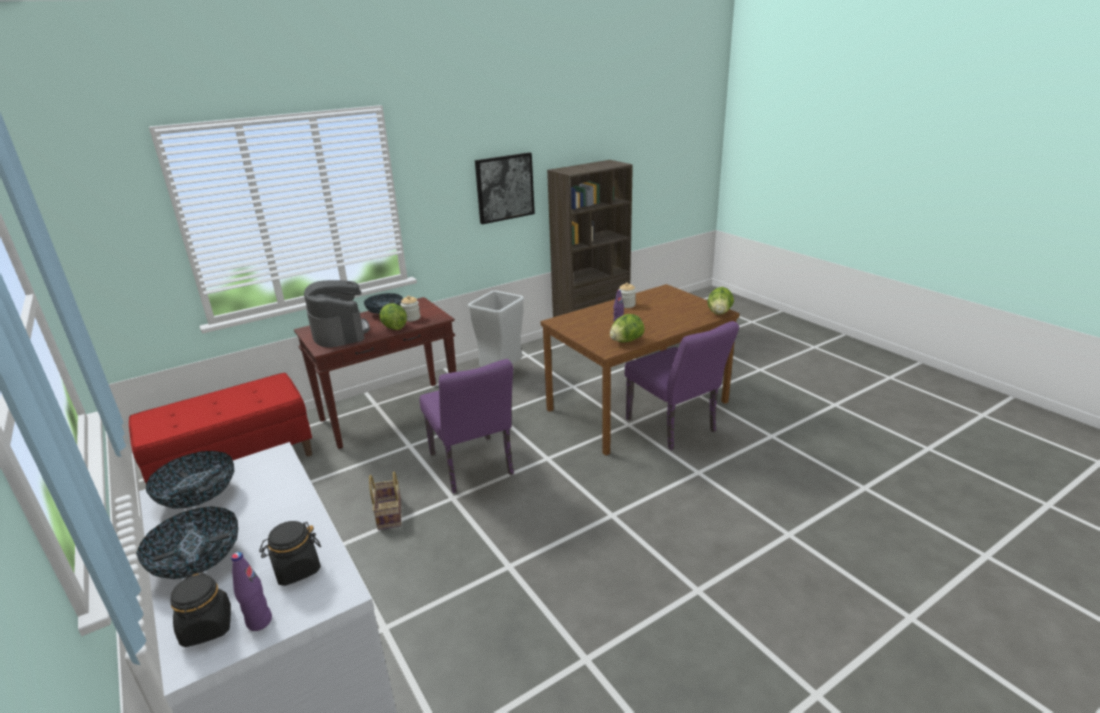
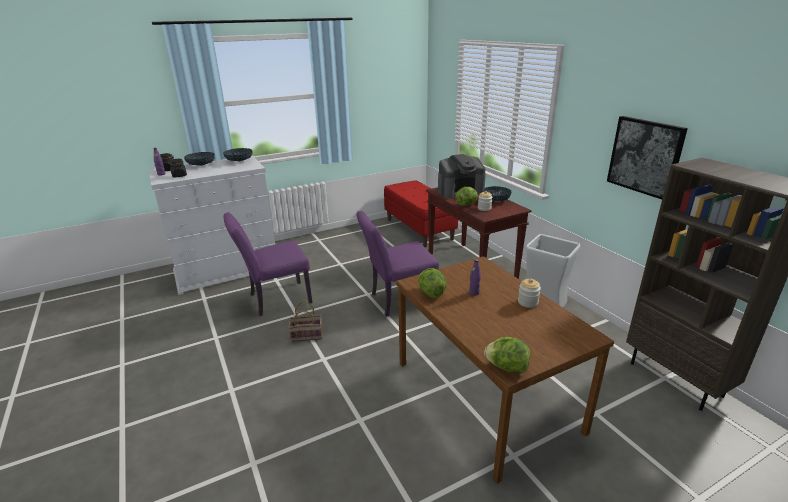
camera: 95 degrees right, 0 degrees up
basket [369,471,401,530] -> basket moved to [288,301,322,342]
purple chair [625,321,739,450] -> purple chair moved to [223,212,312,316]

